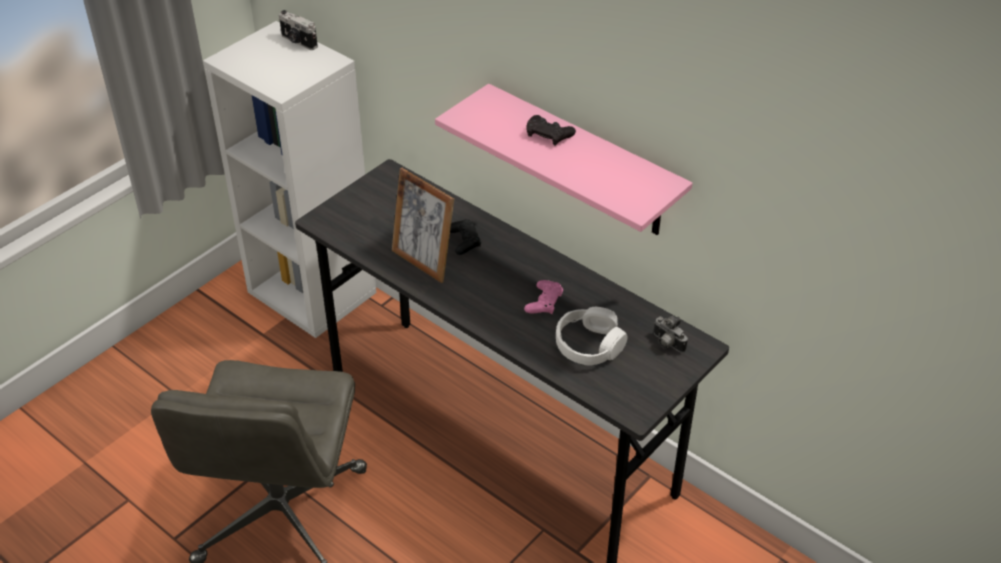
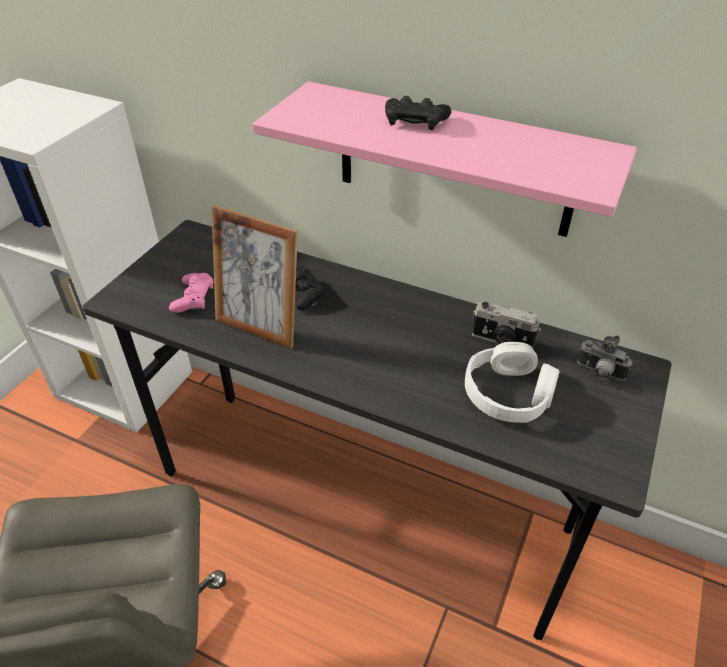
camera: 15 degrees left, 0 degrees up
camera [279,10,318,50] -> camera moved to [472,302,541,348]
pink game controller [524,280,563,314] -> pink game controller moved to [169,273,214,313]

